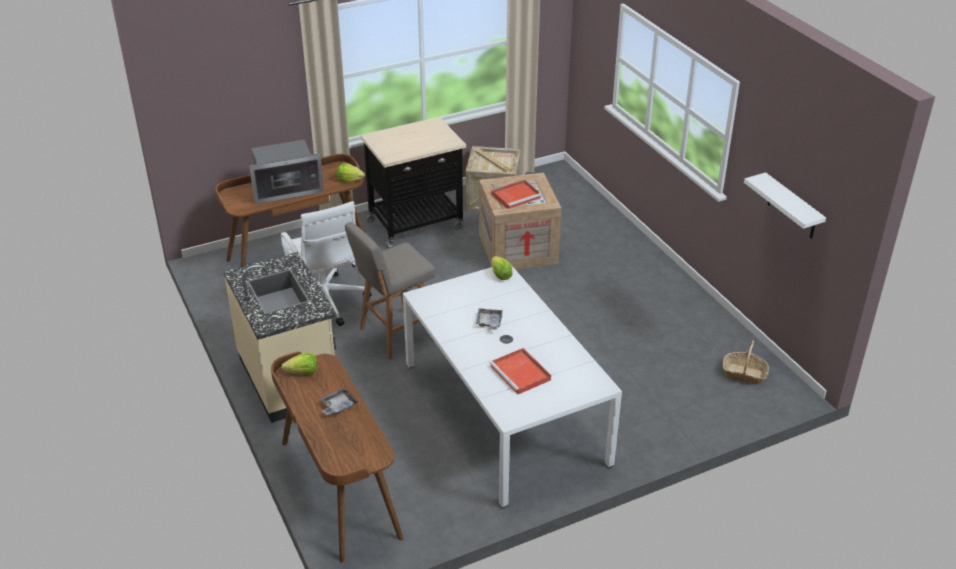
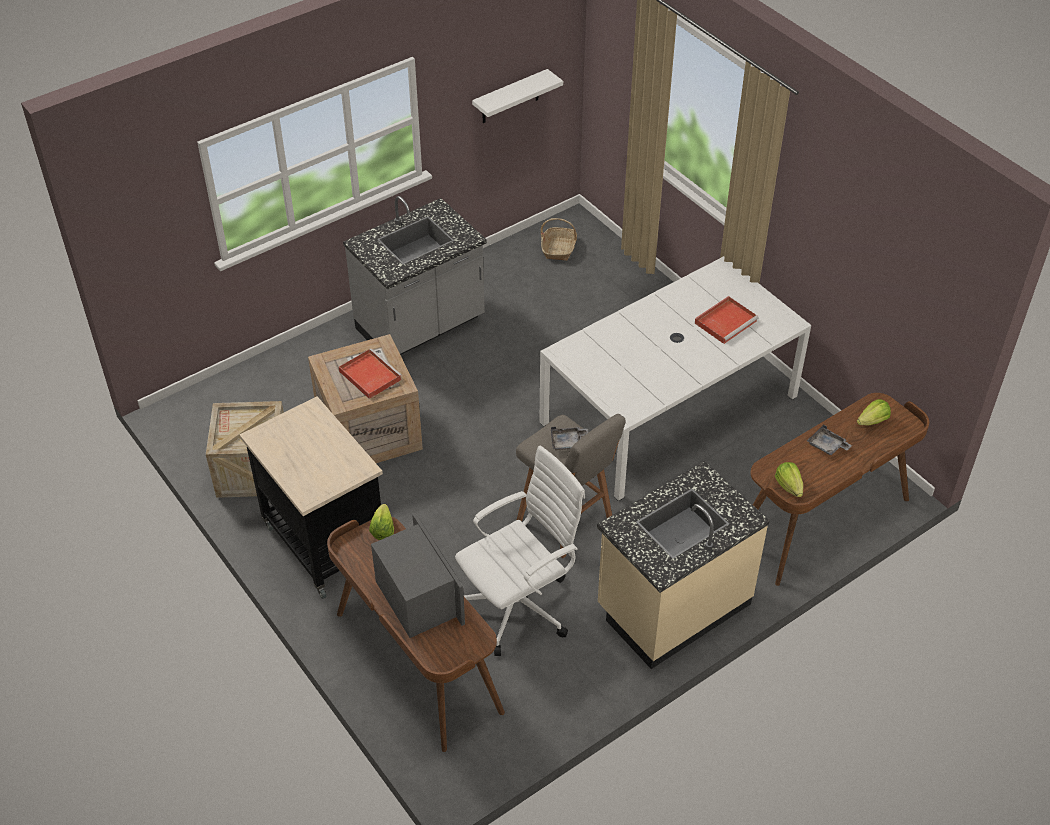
camera: 100 degrees left, 10 degrees up
grey tray [476,308,503,330] -> grey tray moved to [551,427,588,451]
lettuce [492,256,513,280] -> lettuce moved to [857,399,891,425]
none -> grey counter [343,196,487,355]

